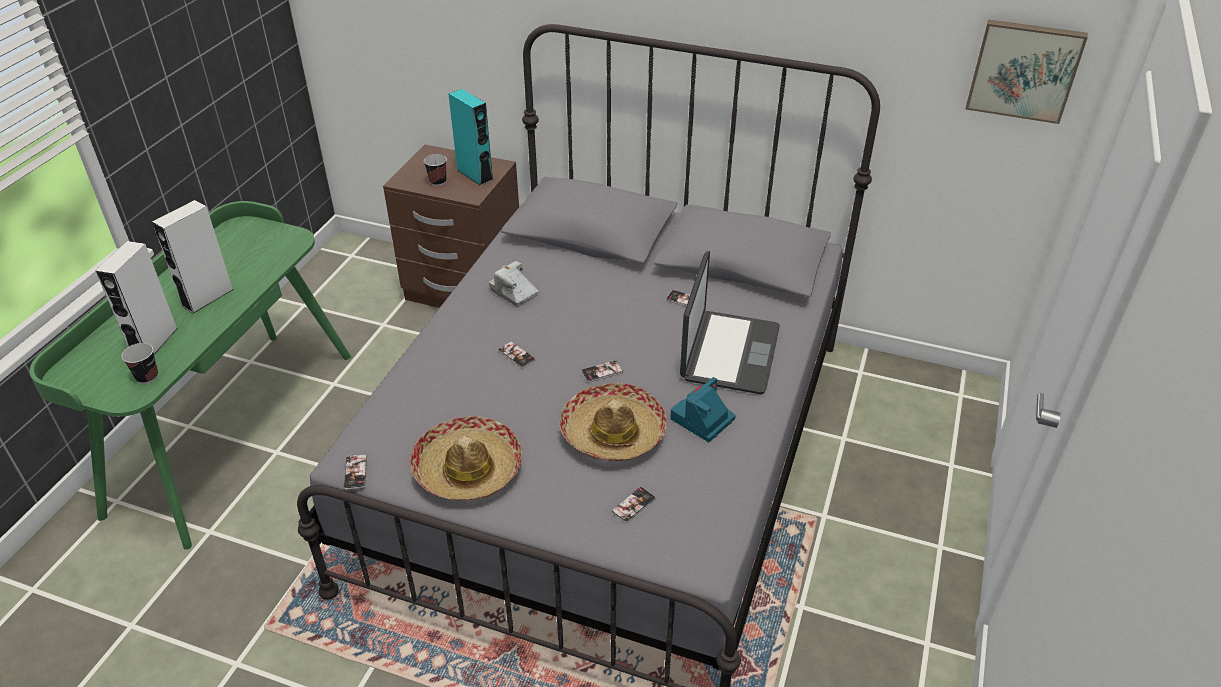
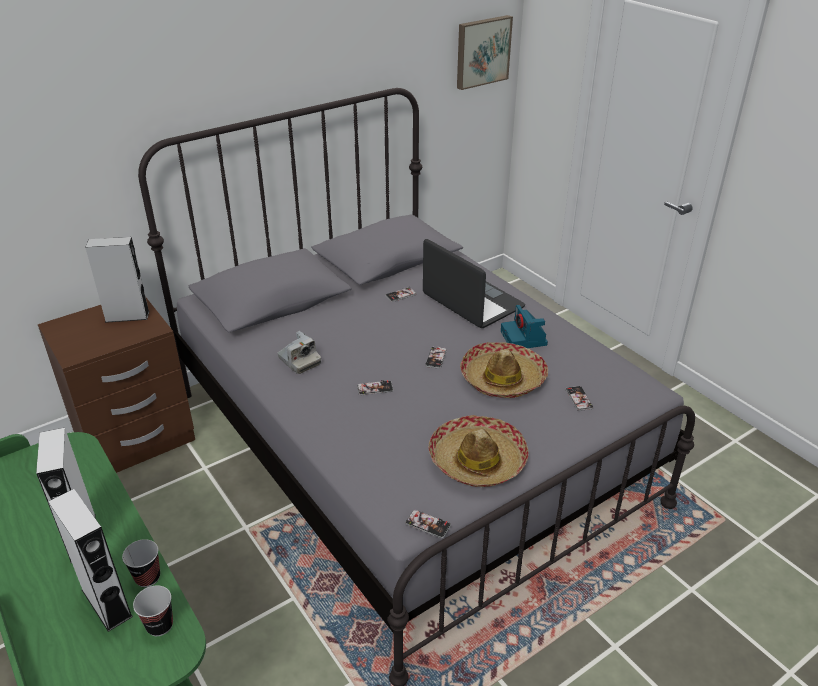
camera: 55 degrees left, 5 degrees down
cup [424,154,447,186] -> cup moved to [122,539,160,587]
turquoise speaker [448,89,493,186] -> grey speaker [85,237,149,323]
camera [489,261,538,306] -> camera turned 120 degrees counterclockwise [278,331,321,374]

